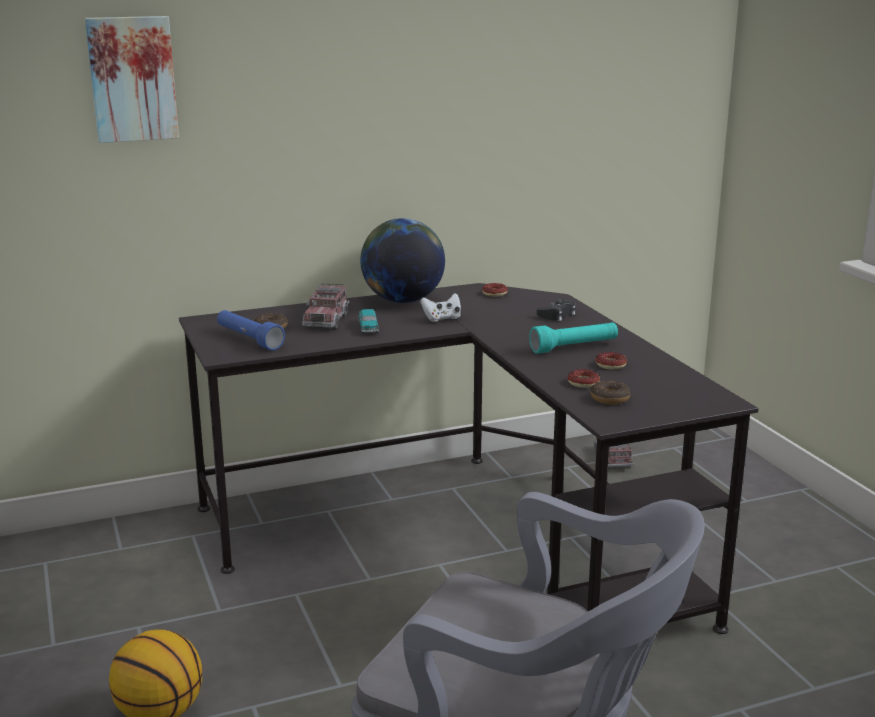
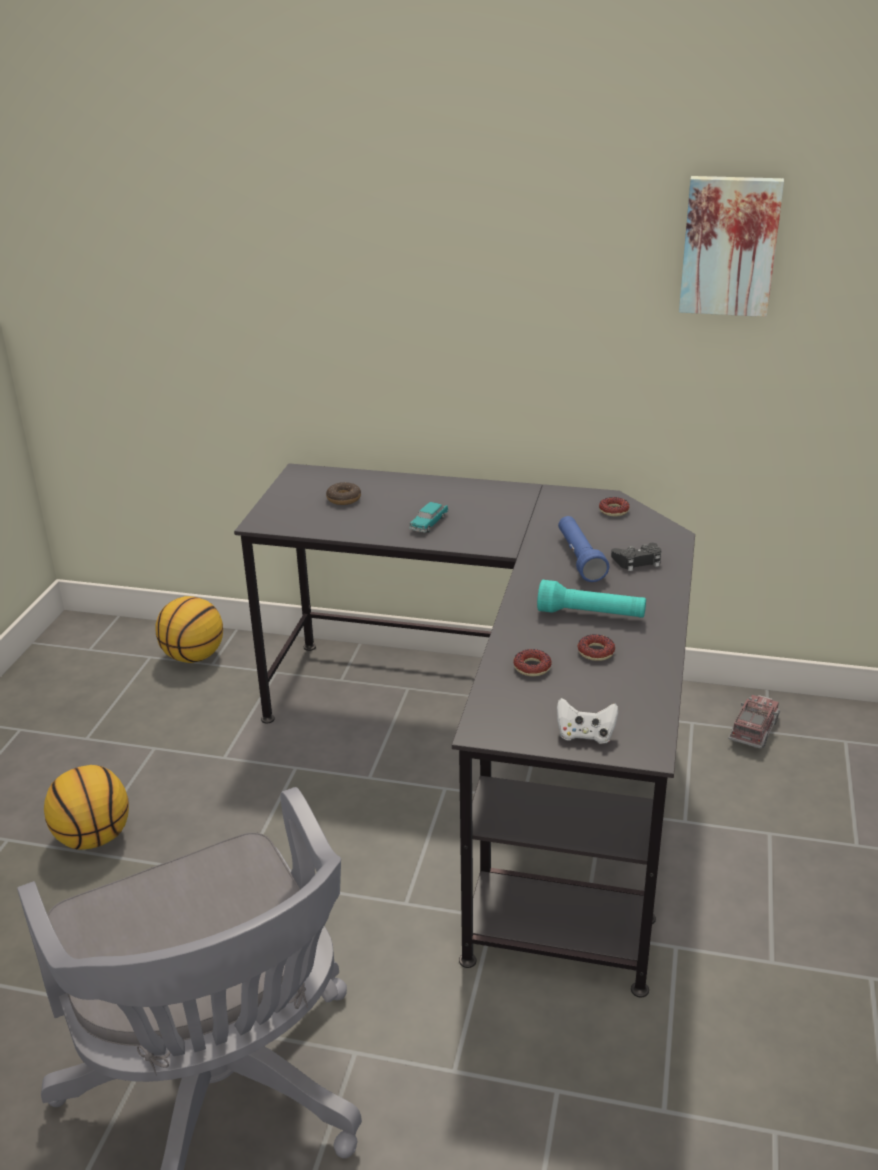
camera: 35 degrees right, 10 degrees up
picture [85,16,179,143] -> picture moved to [679,176,784,317]
blue flashlight [217,310,285,351] -> blue flashlight moved to [558,516,609,582]
toy truck [302,284,350,329] -> none
globe [360,218,445,303] -> none
white game controller [420,293,461,322] -> white game controller moved to [557,698,618,744]
donut [590,380,630,405] -> none
none -> basketball [155,596,223,663]

